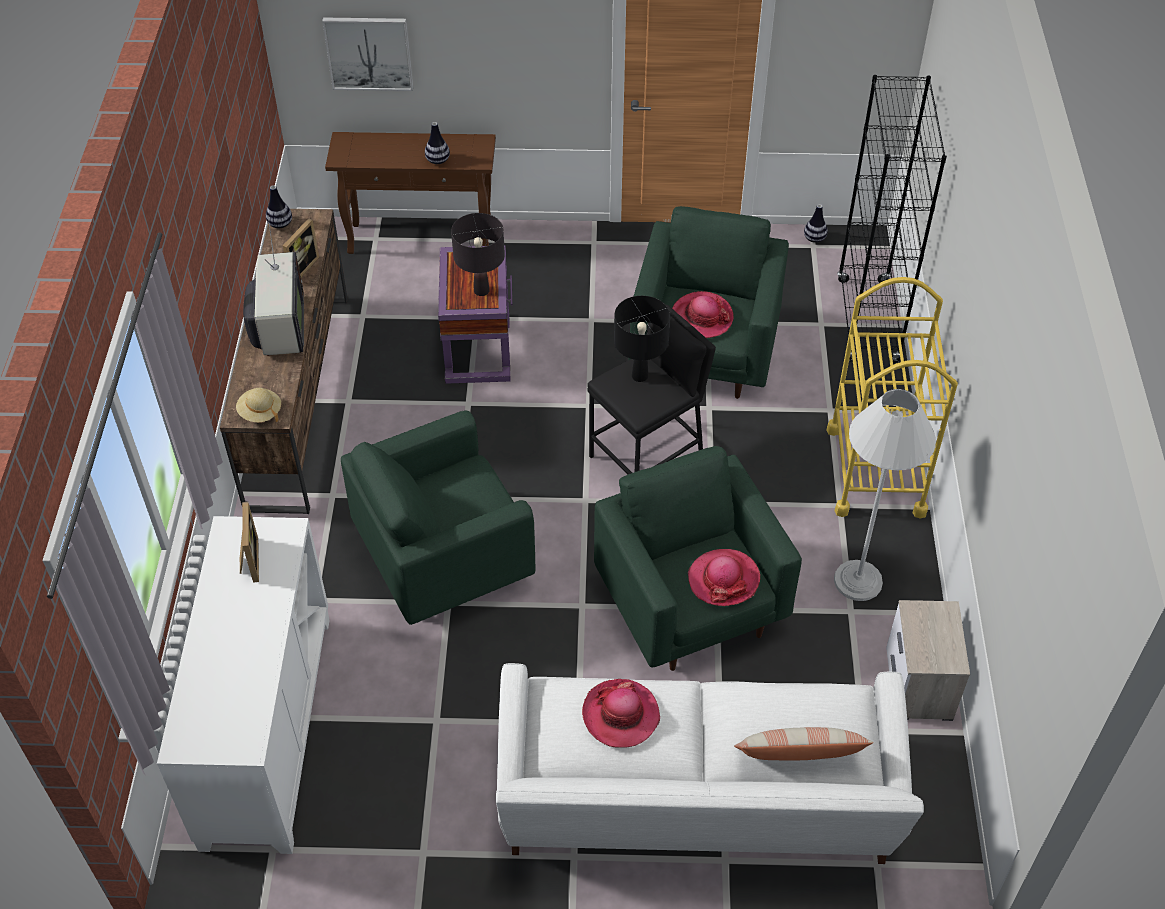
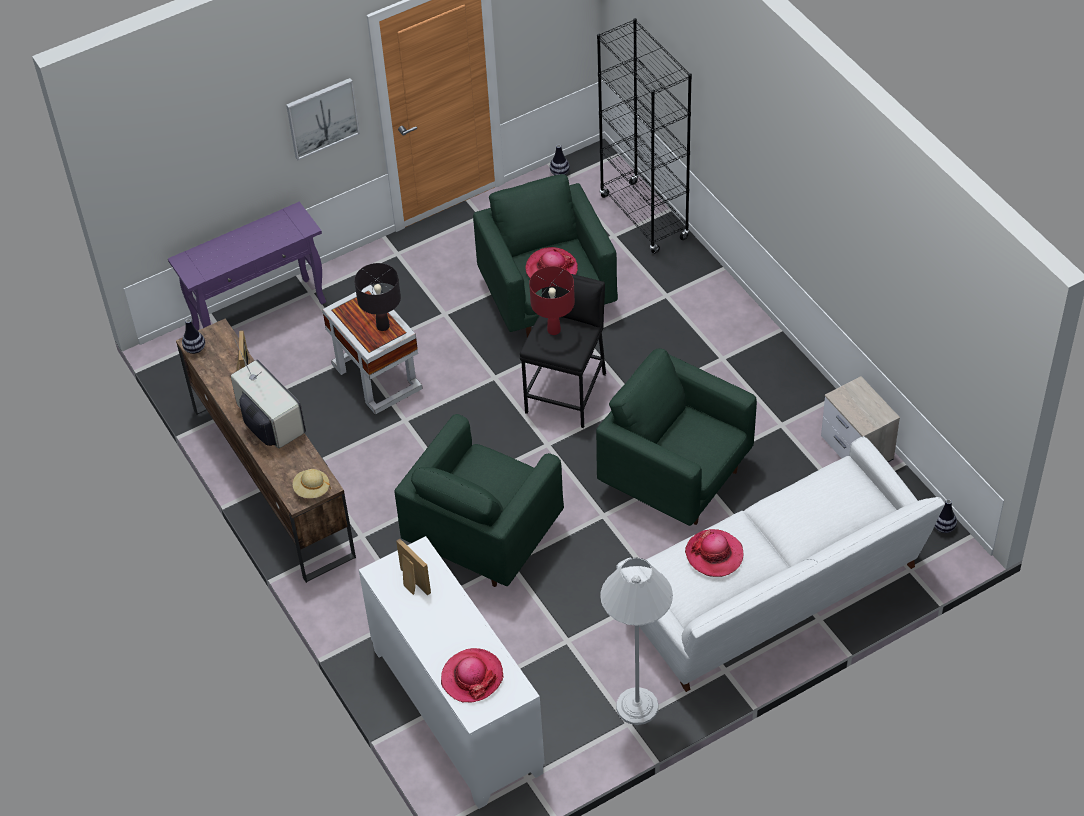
camera: 30 degrees left, 0 degrees up
picture [322,17,413,91] -> picture moved to [286,78,360,160]
brown console table [325,132,496,254] -> purple console table [168,202,326,331]
vase [425,122,450,164] -> vase moved to [934,499,957,533]
purple side table [438,245,512,384] -> white side table [322,285,423,415]
black table lamp [614,296,670,382] -> red table lamp [529,266,575,335]
hat [688,549,760,606] -> hat moved to [441,648,504,703]
pillow [734,727,873,761] -> none
yellow cart [826,277,958,519] -> none
white floor lamp [834,389,936,601] -> white floor lamp moved to [600,558,673,725]

